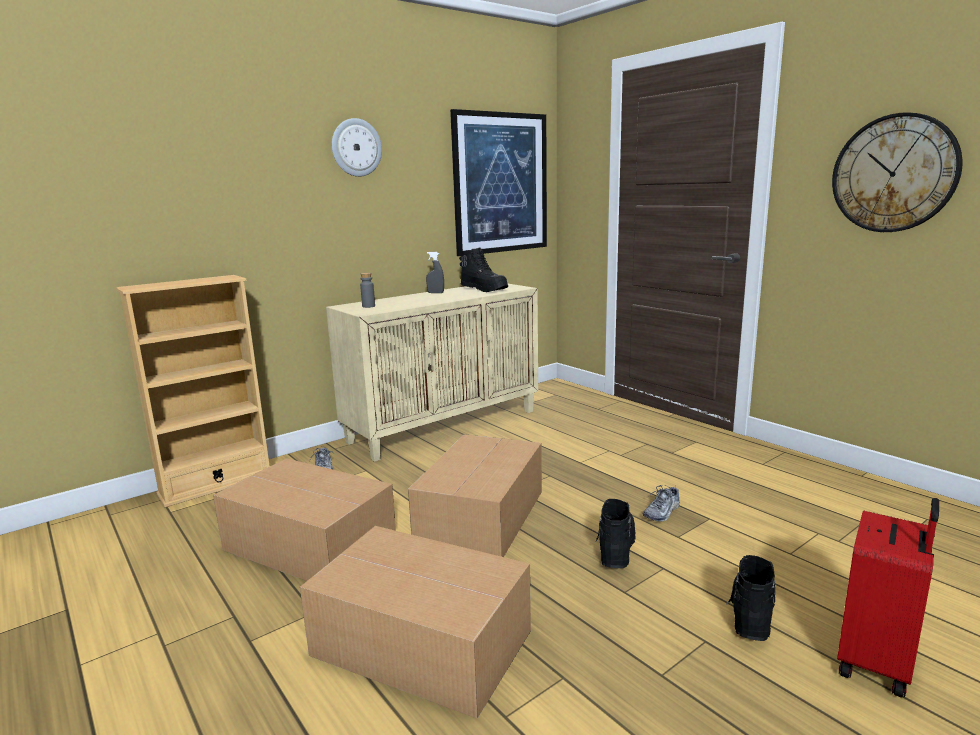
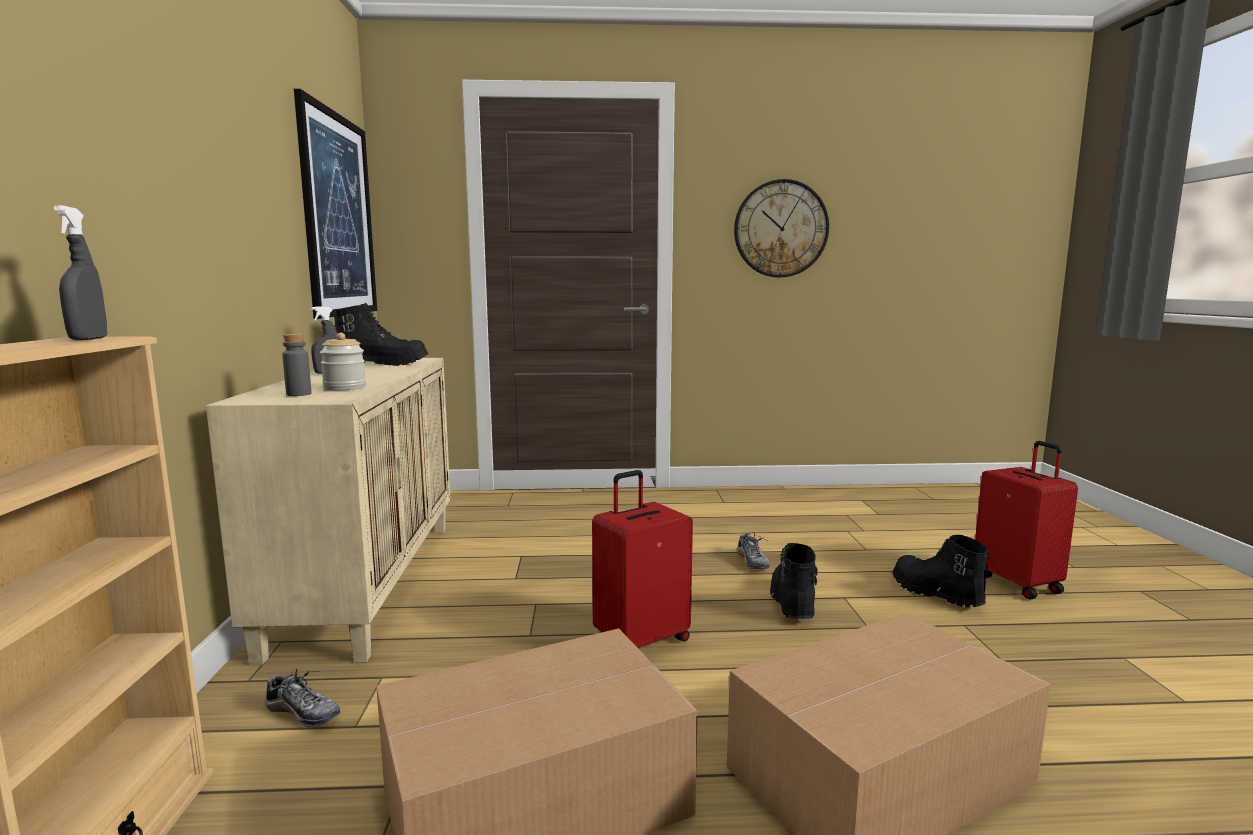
camera: 55 degrees left, 5 degrees down
wall clock [332,118,382,177] -> none
cardboard box [408,434,542,557] -> red suitcase [592,470,693,648]
black boot [595,499,636,568] -> black boot turned 45 degrees clockwise [770,543,818,619]
none -> grey spray bottle [54,205,107,340]
none -> jar [320,333,366,390]

